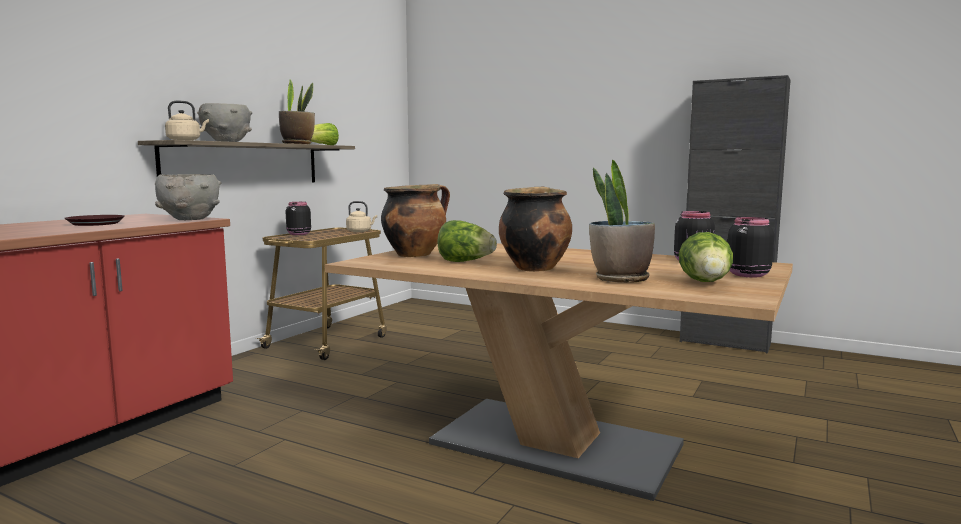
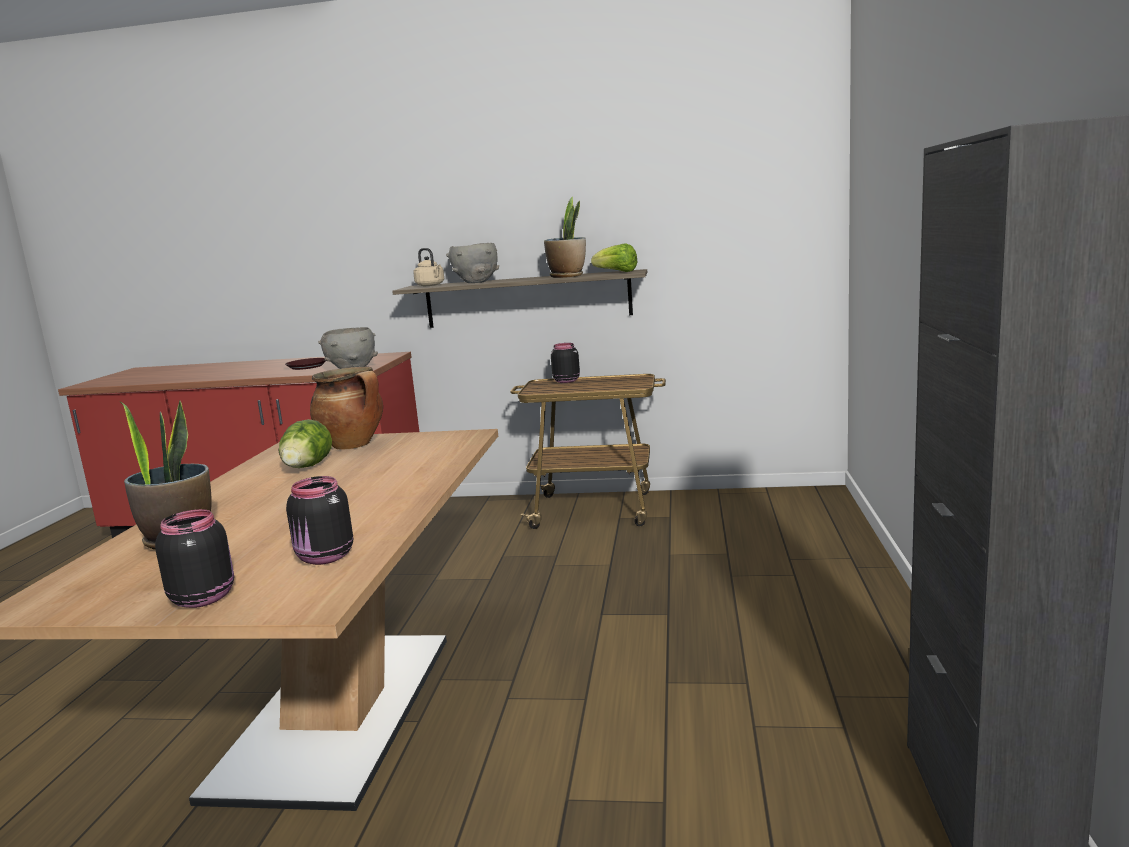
camera: 70 degrees right, 5 degrees up
beige kettle [346,201,377,232] -> none
cooking pot [499,186,572,272] -> none
lettuce [679,232,733,282] -> none

